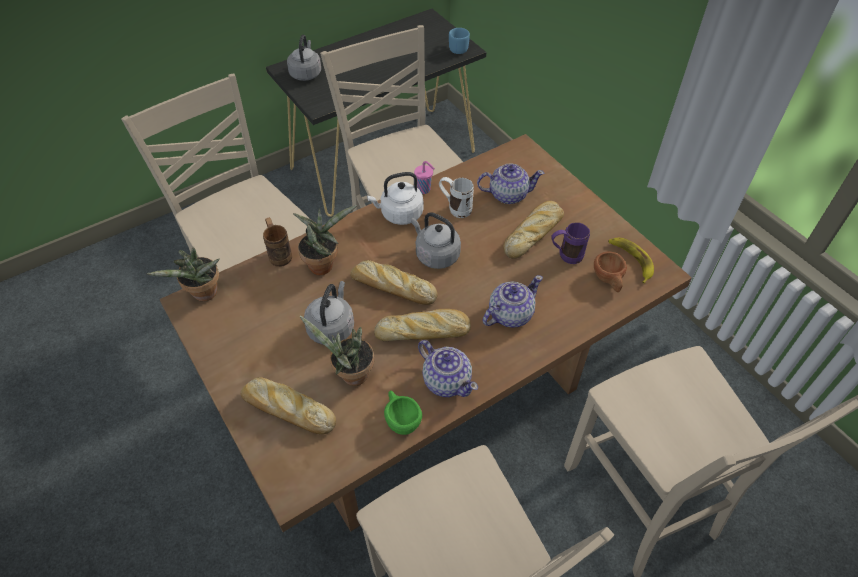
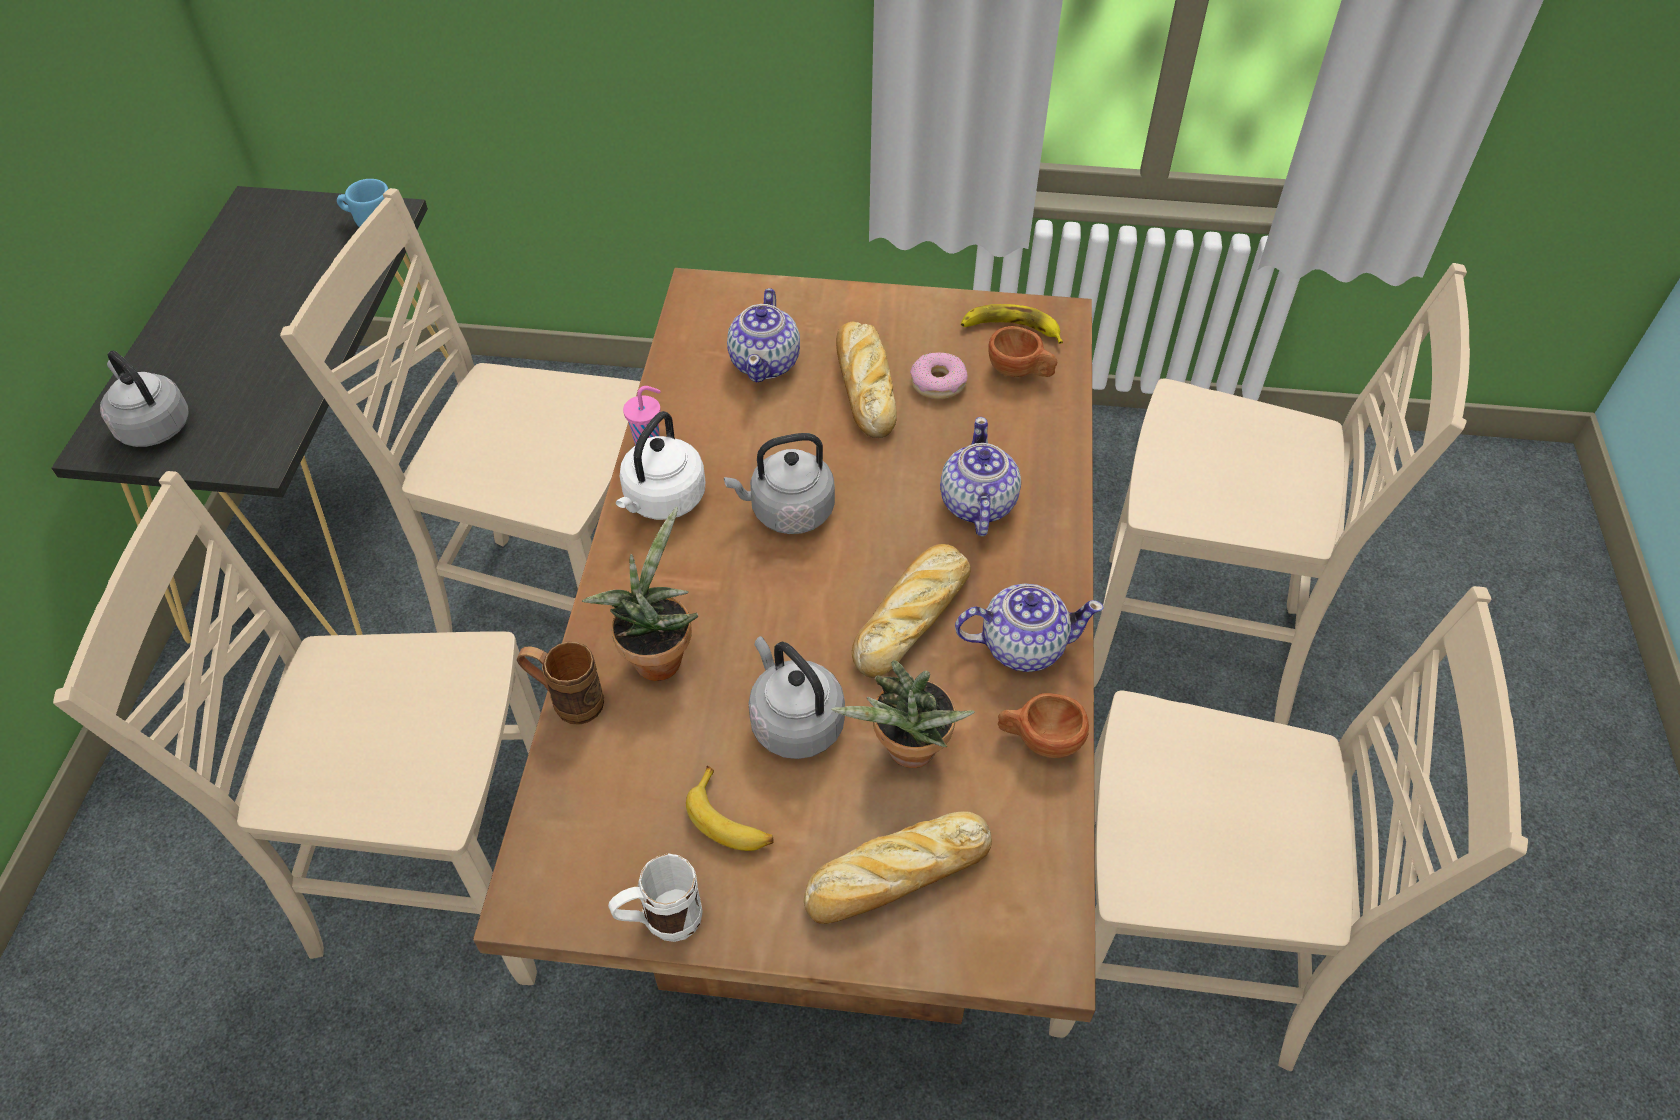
camera: 50 degrees left, 0 degrees up
potted plant [147,248,220,301] -> none
bread [350,260,438,305] -> none
green cup [384,391,422,435] -> brown cup [998,693,1089,758]
white mug [439,177,474,218] -> white mug moved to [608,853,703,942]
teapot [477,163,544,204] -> teapot turned 150 degrees clockwise [727,288,800,383]
purple mug [551,223,590,264] -> donut [910,352,968,399]
none -> banana [686,766,773,851]

